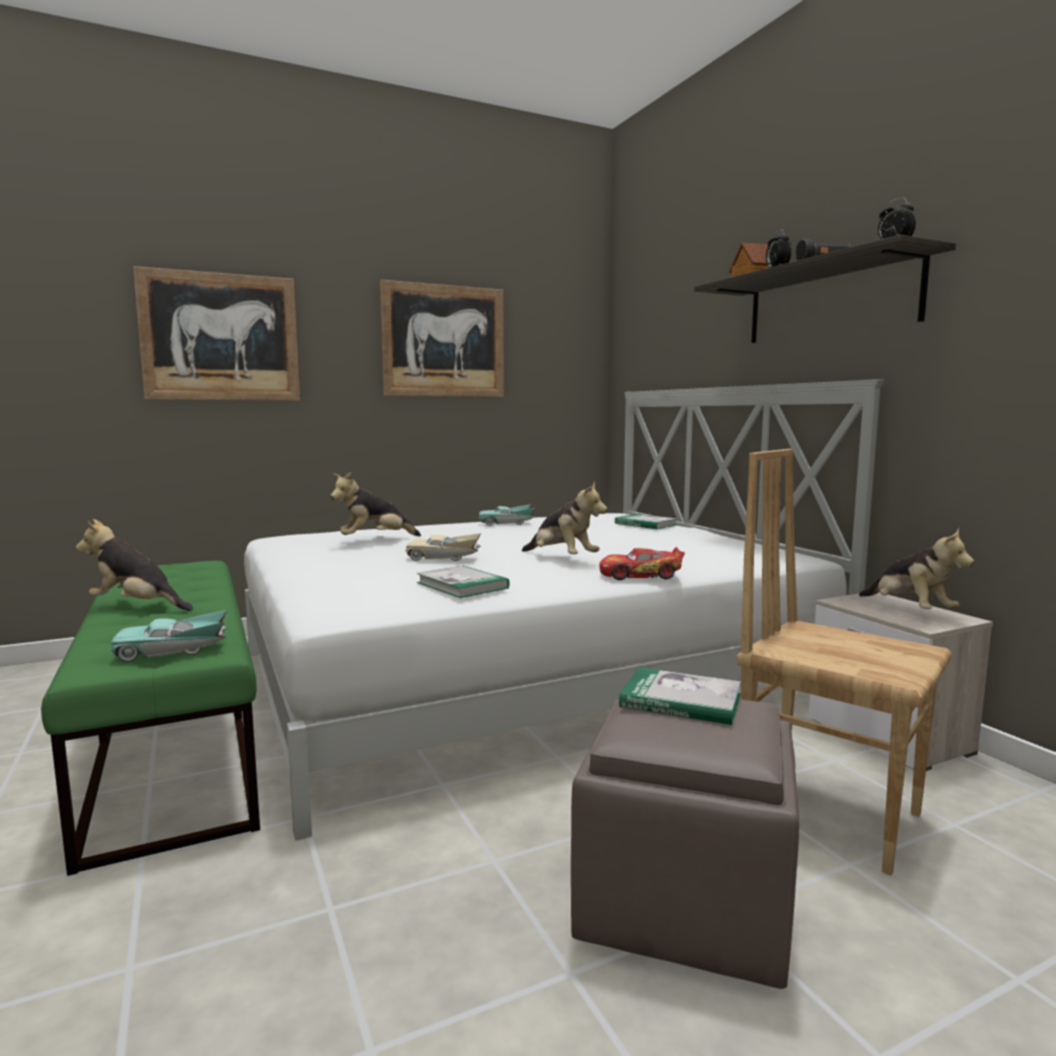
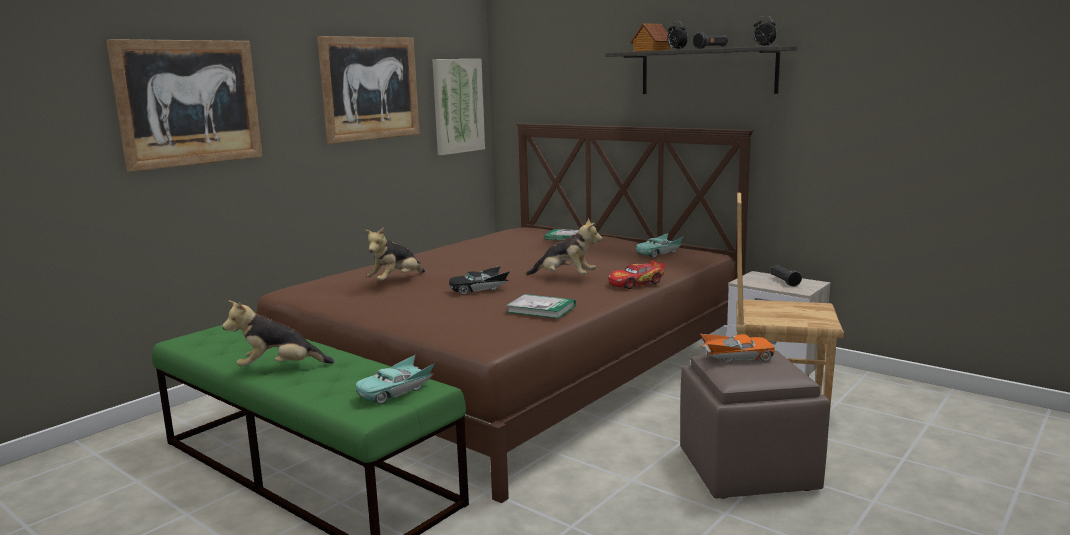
camera: 25 degrees left, 5 degrees up
white bed [244,379,884,841] -> brown bed [257,123,753,503]
beige toy car [406,533,481,561] -> black toy car [449,266,510,295]
turquoise toy car [479,504,536,526] -> turquoise toy car moved to [636,233,684,258]
book [619,667,741,725] -> orange toy car [700,334,775,363]
plush toy [859,528,974,609] -> black flashlight [771,265,802,287]
none -> picture [432,59,485,155]

